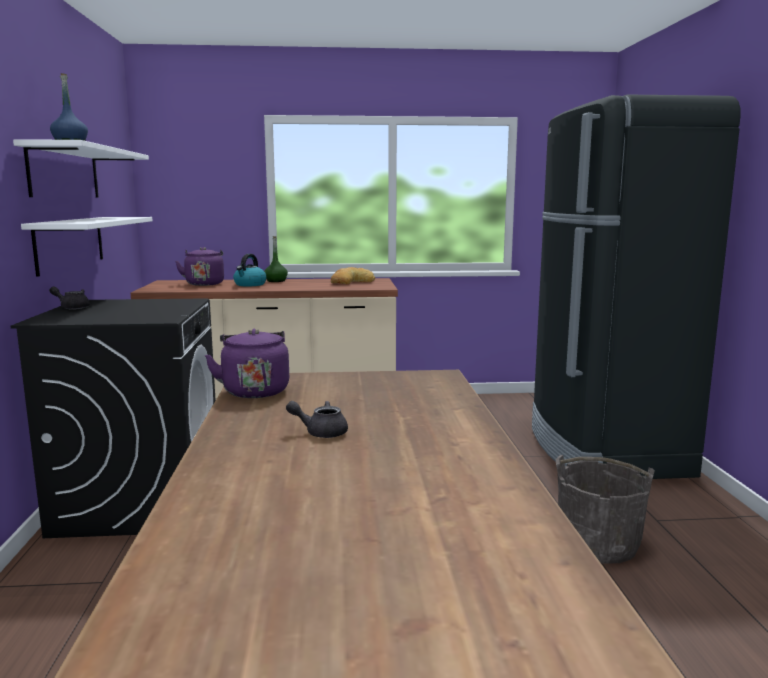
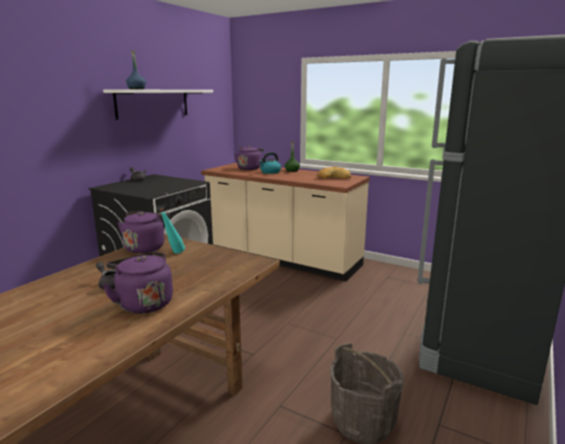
camera: 35 degrees right, 5 degrees up
white shelf [21,217,152,277] -> none
none -> purple kettle [103,251,173,314]
none -> turquoise bottle [160,208,185,254]

